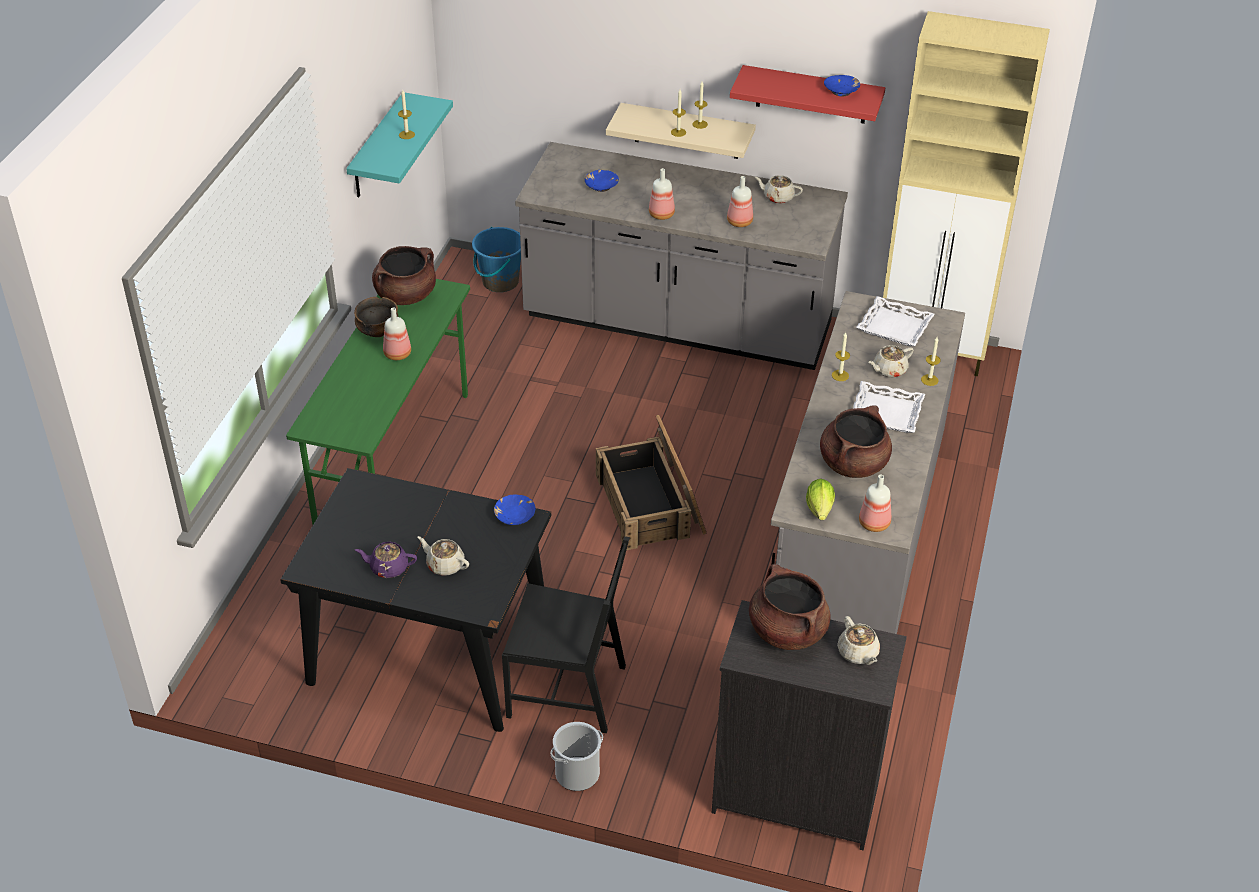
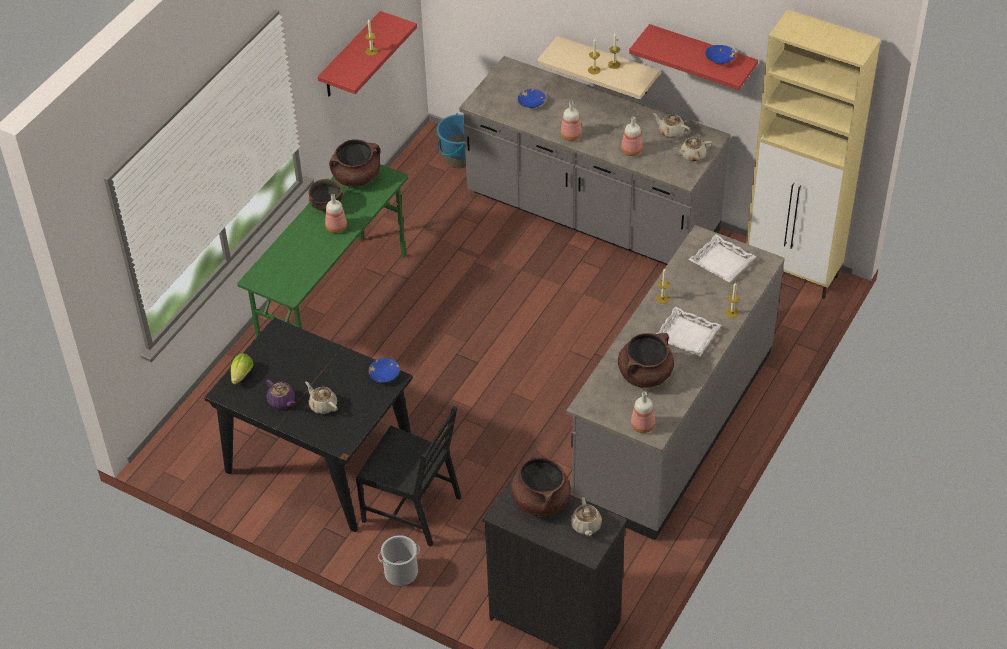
camera: 15 degrees right, 5 degrees up
turquoise shelf [346,93,453,197] -> red shelf [318,11,417,96]
purple teapot [355,542,417,578] -> purple teapot turned 150 degrees counterclockwise [266,379,295,409]
crate [596,415,706,550] -> none
lettuce [806,479,835,520] -> lettuce moved to [231,353,254,385]
beige teapot [868,345,914,378] -> beige teapot moved to [673,137,712,162]

